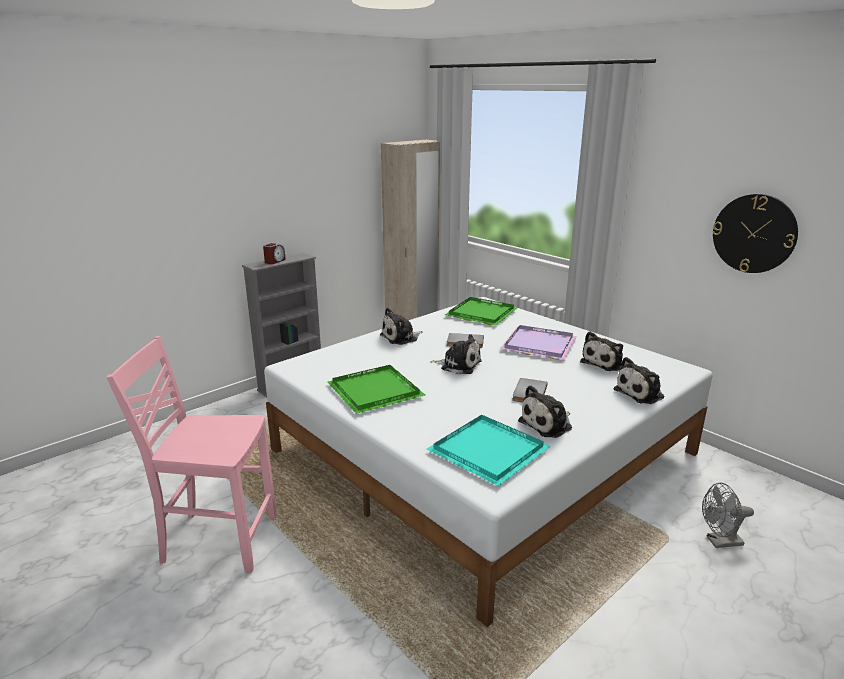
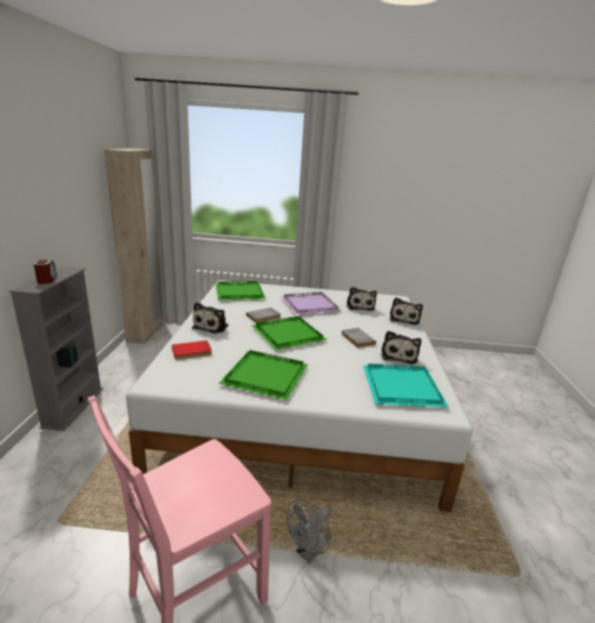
camera: 45 degrees left, 0 degrees up
plush toy [430,334,482,374] -> green tray [252,316,327,350]
grey fan [702,483,754,548] -> grey fan moved to [287,499,331,563]
wall clock [713,194,798,273] -> none
none -> red book [172,340,212,360]

